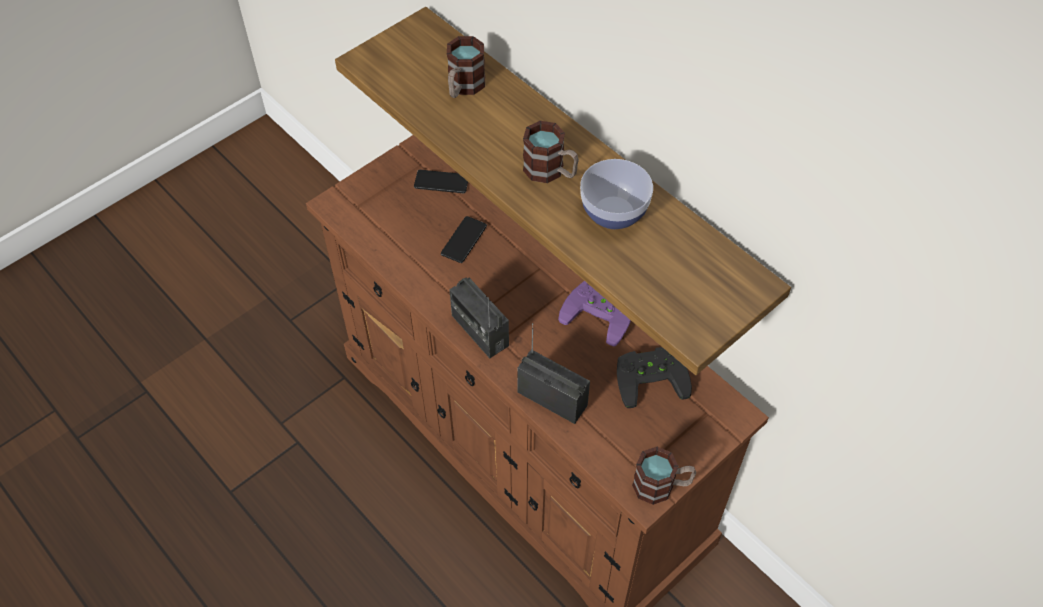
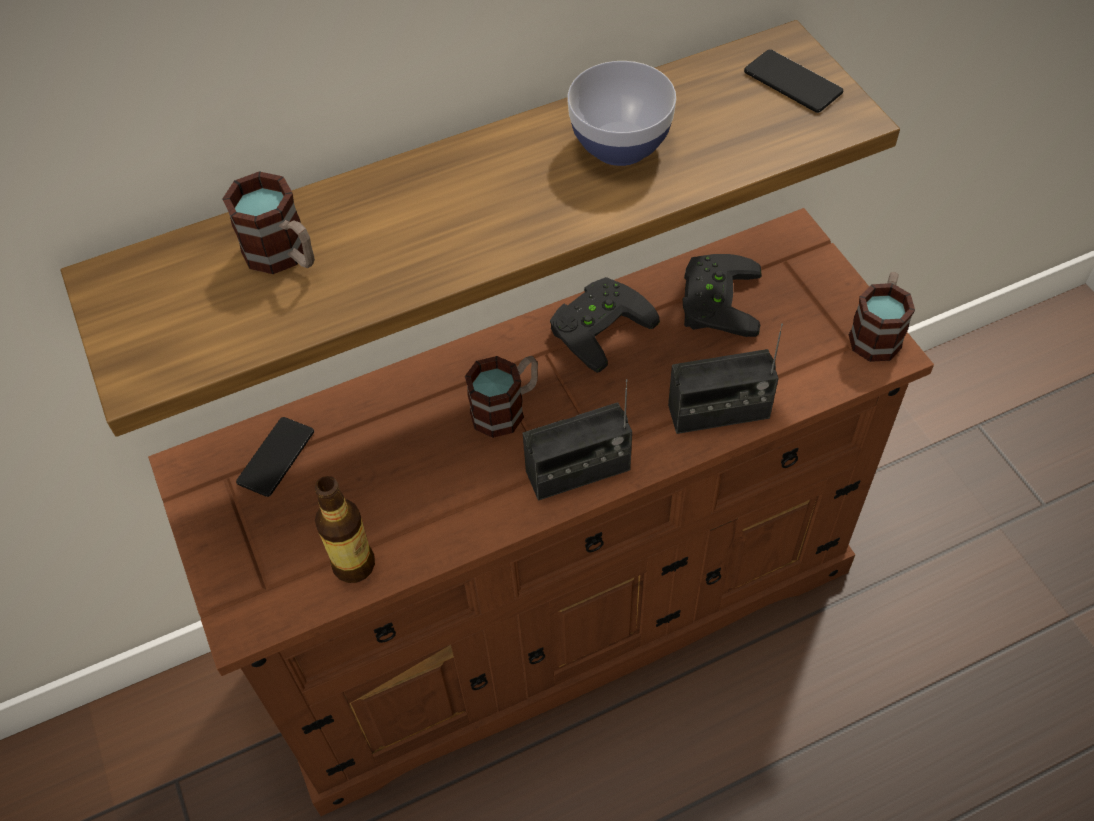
camera: 70 degrees left, 0 degrees up
phone [441,216,487,263] -> phone moved to [744,49,843,113]
radio [517,323,590,424] -> radio turned 150 degrees counterclockwise [668,324,783,434]
mug [523,121,579,183] -> mug moved to [465,356,538,438]
purple game controller [558,281,631,347] -> black game controller [550,277,660,373]
none -> bottle [315,476,375,583]

